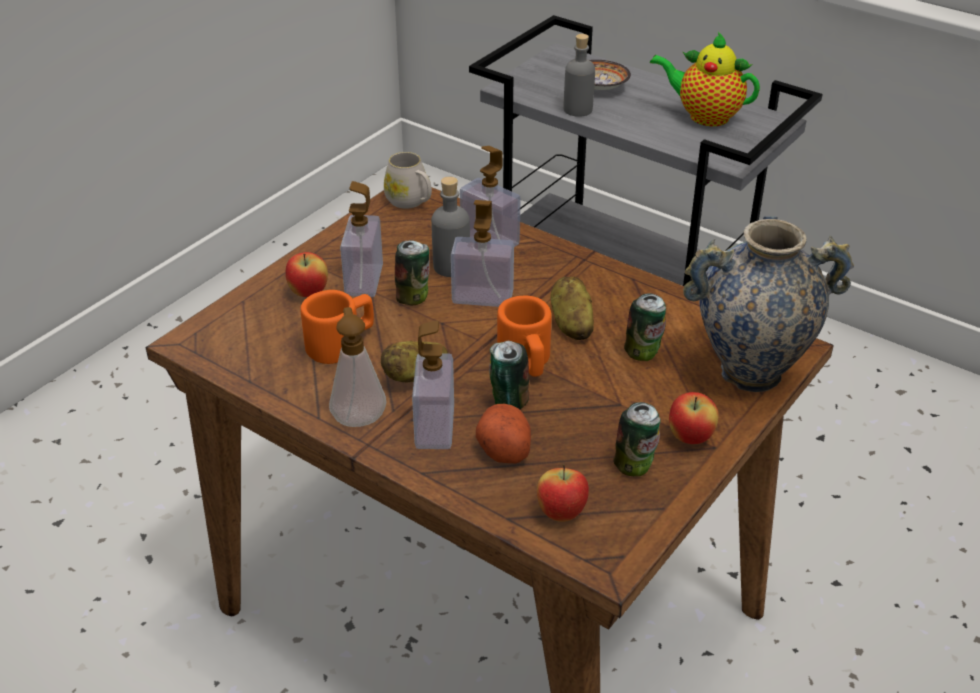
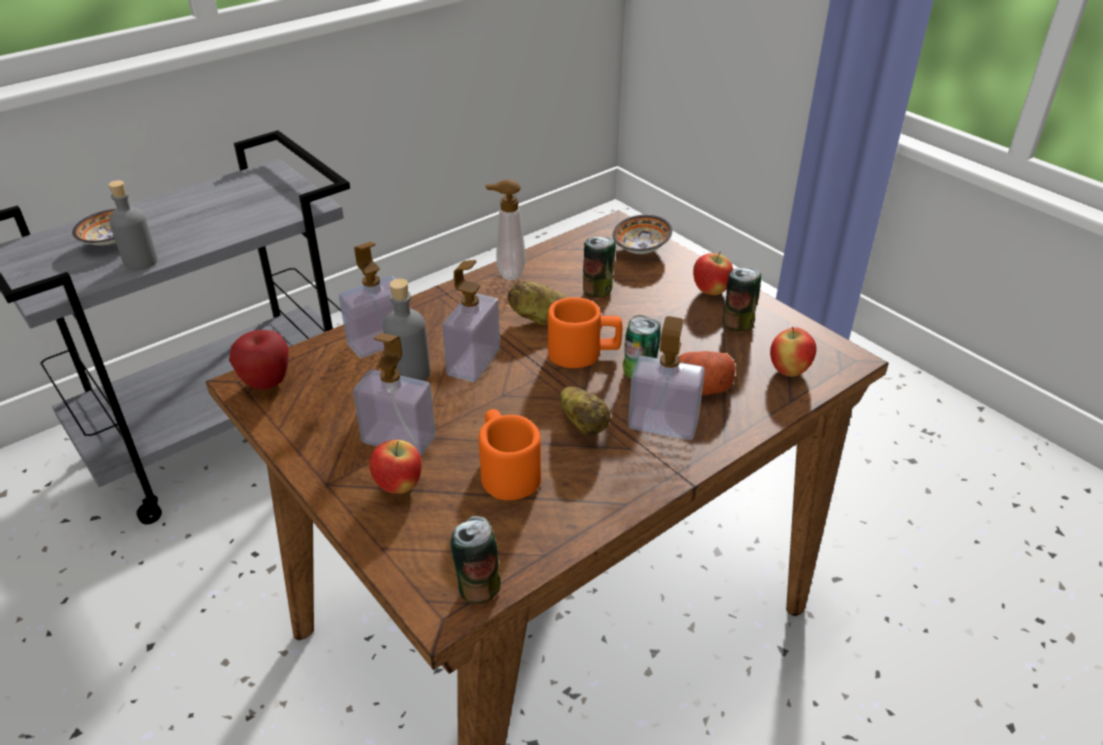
camera: 75 degrees left, 0 degrees up
soap dispenser [329,307,386,427] -> soap dispenser moved to [485,179,526,281]
white mug [384,152,432,209] -> apple [229,330,289,390]
can [395,240,430,305] -> can moved to [450,516,501,604]
teapot [650,32,760,126] -> none
vase [683,216,854,392] -> bowl [613,215,672,254]

